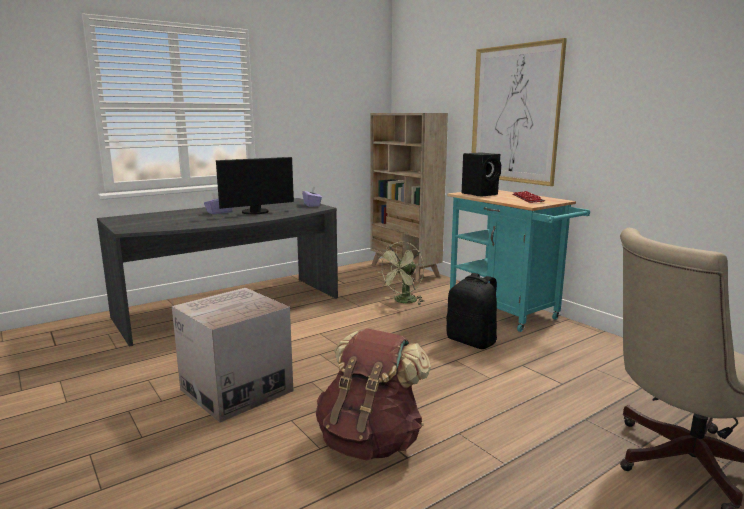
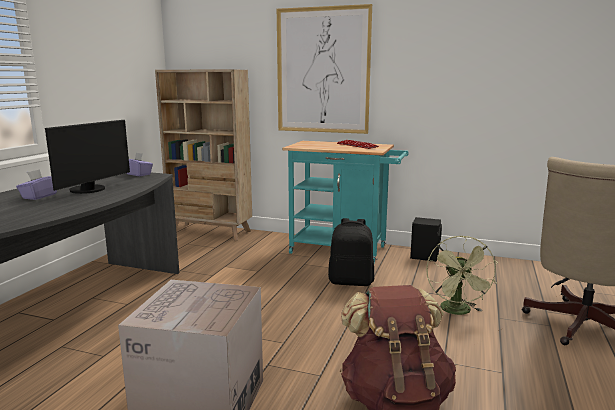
camera: 35 degrees left, 0 degrees up
green fan [377,242,424,305] -> green fan moved to [426,235,498,315]
black speaker [462,152,501,196] -> black speaker moved to [410,217,442,262]

